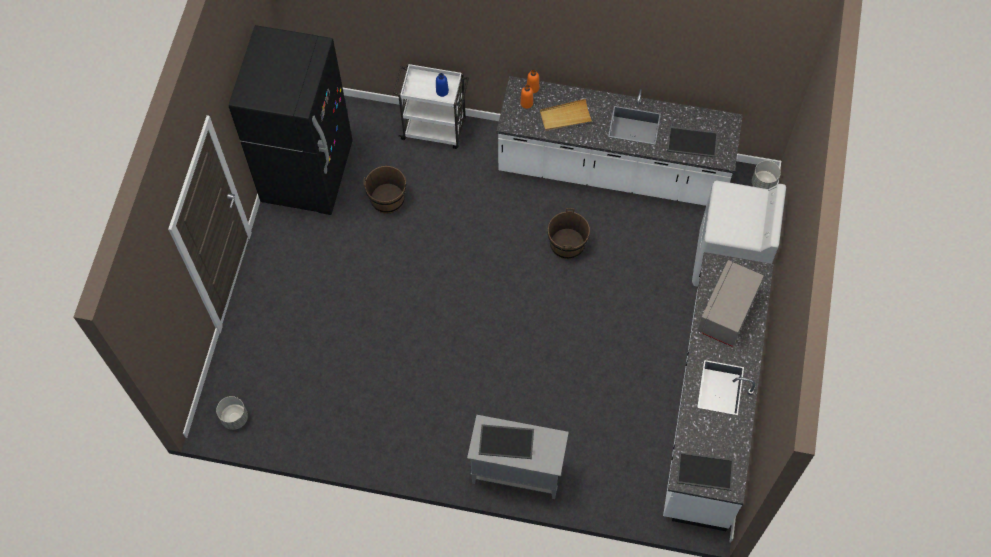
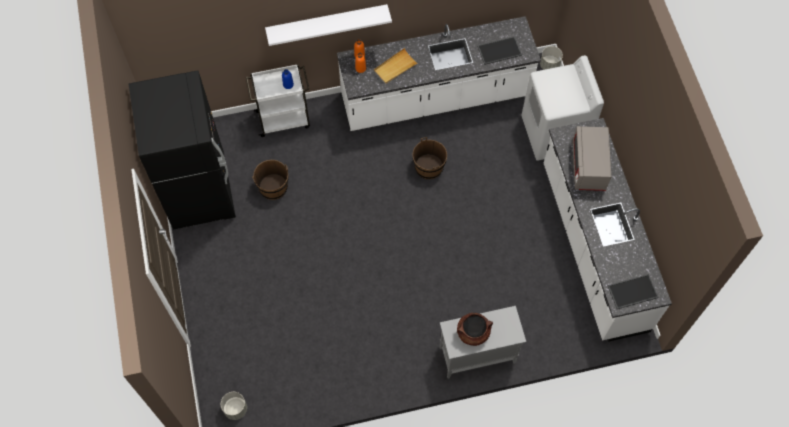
camera: 25 degrees left, 0 degrees up
tray [479,424,534,459] -> brown cooking pot [457,313,493,346]
none -> white shelf [265,4,392,46]

